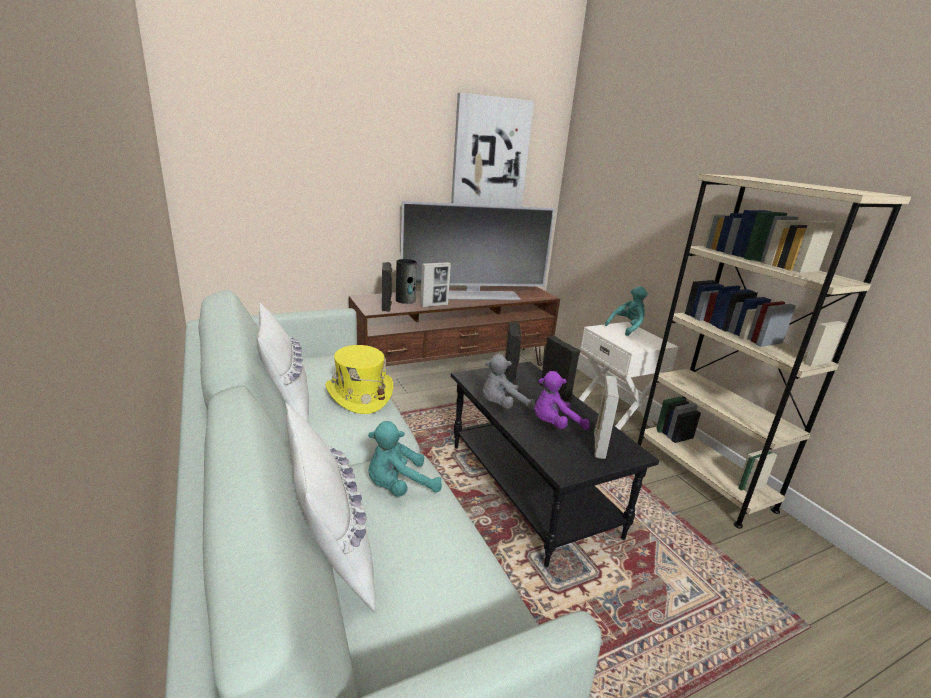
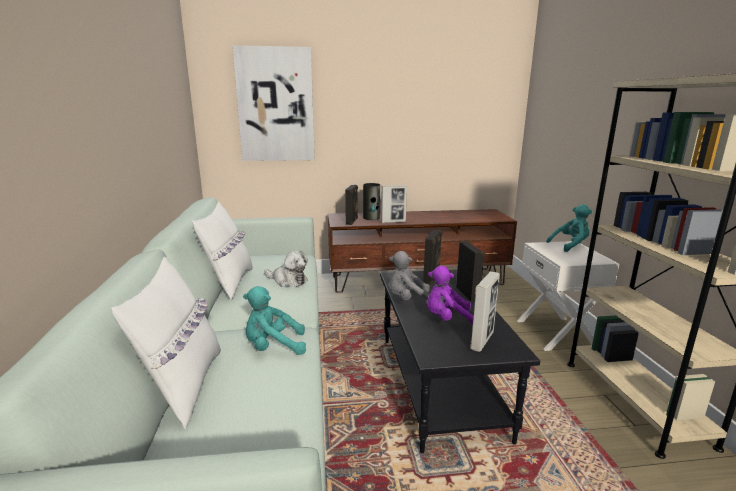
camera: 20 degrees right, 5 degrees down
yellow hat [325,345,393,414] -> plush toy [264,250,308,287]
television [400,201,555,300] -> none
picture [451,93,534,206] -> picture moved to [232,45,315,161]

